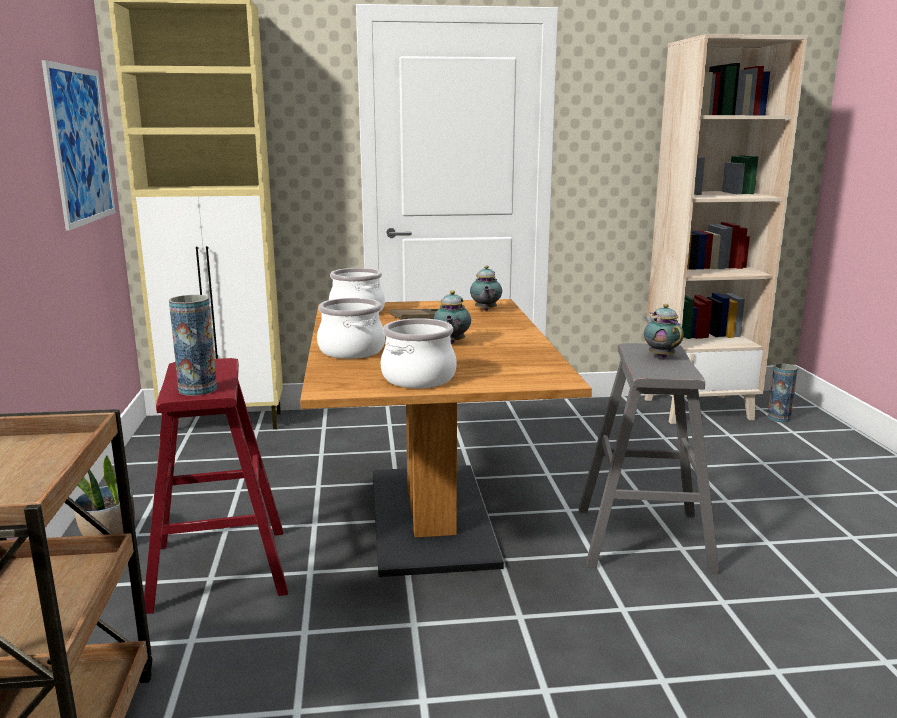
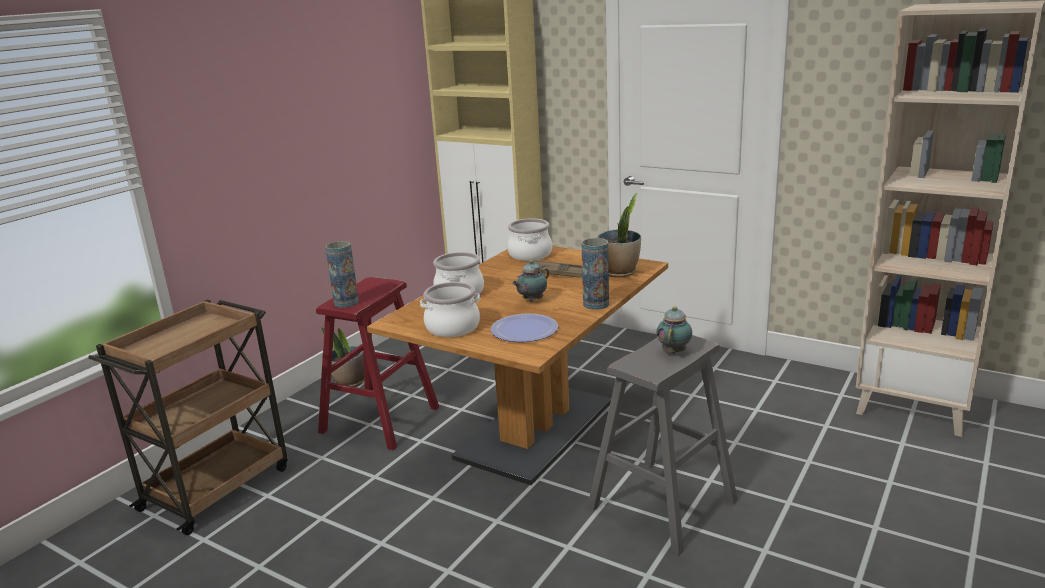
camera: 40 degrees right, 5 degrees up
picture [42,60,116,231] -> none
teapot [470,265,502,311] -> potted plant [597,193,641,278]
vase [767,363,798,422] -> vase moved to [582,238,609,310]
none -> plate [491,313,558,342]

